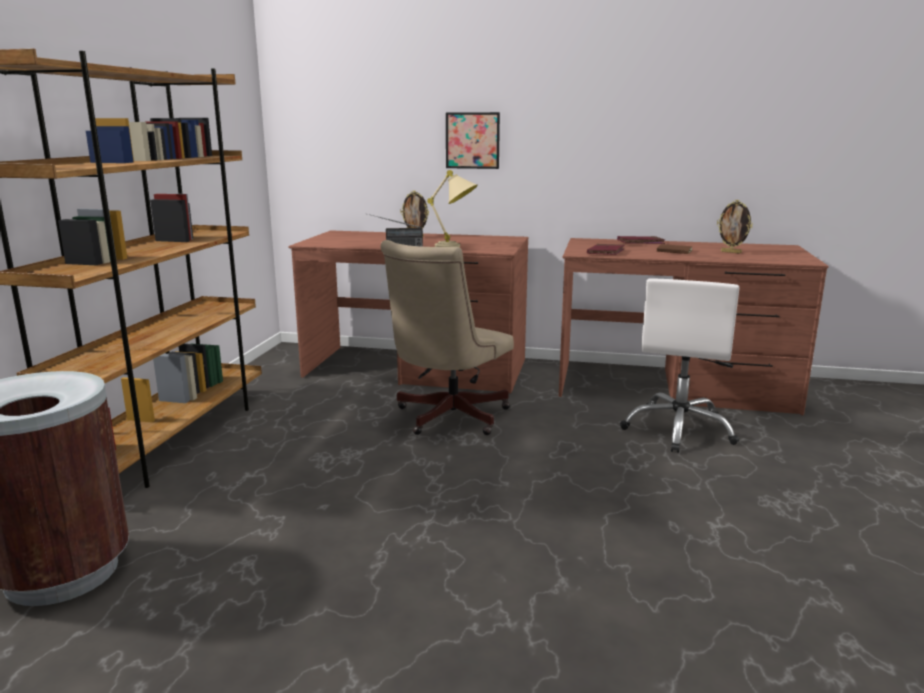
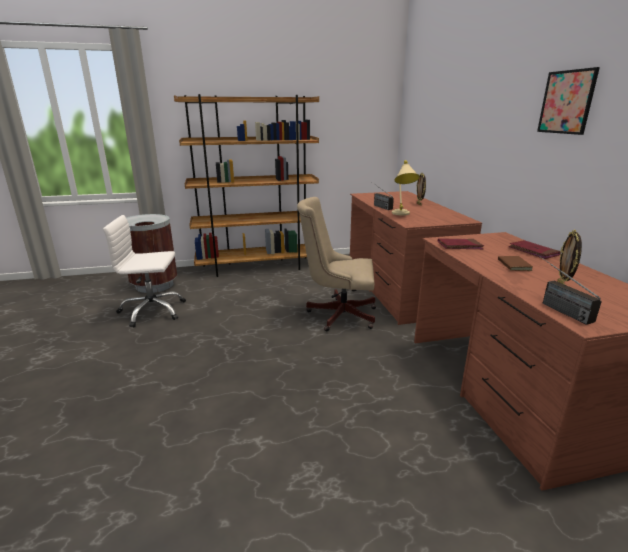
camera: 65 degrees right, 5 degrees up
picture [446,112,500,169] -> picture moved to [537,67,600,135]
white office chair [620,278,740,453] -> white office chair moved to [103,215,186,327]
none -> radio [537,254,602,325]

